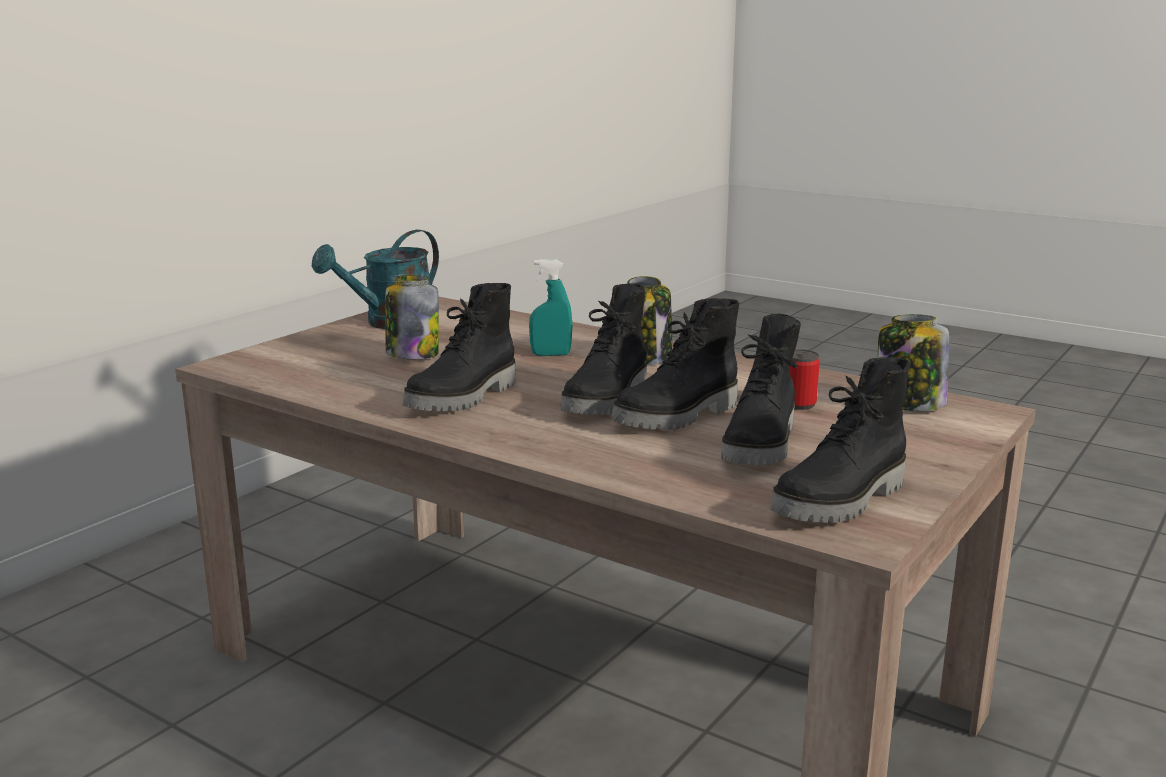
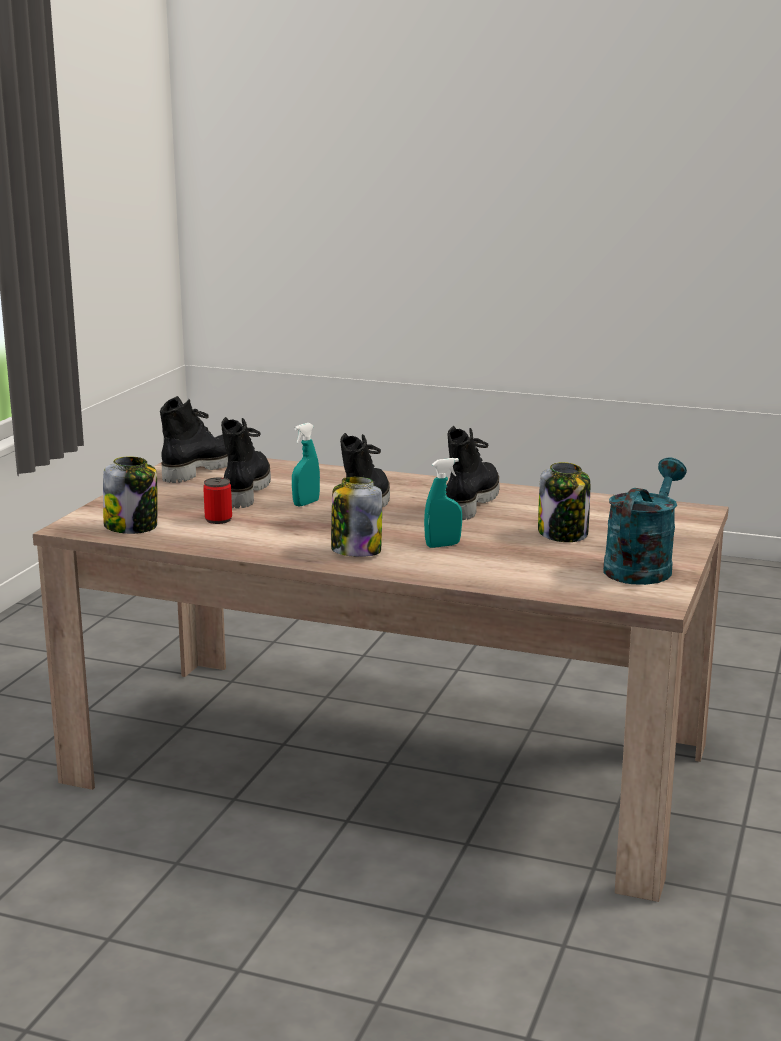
camera: 165 degrees right, 0 degrees up
black boot [611,298,739,430] -> turquoise spray bottle [292,423,320,507]

